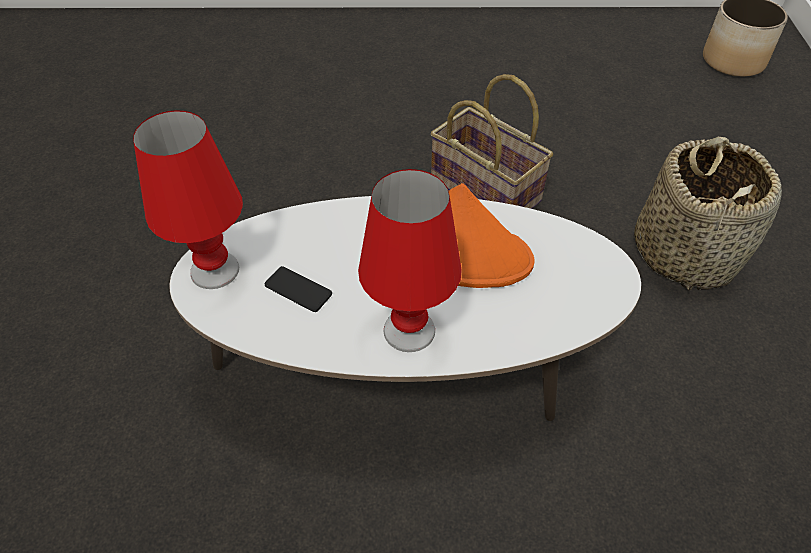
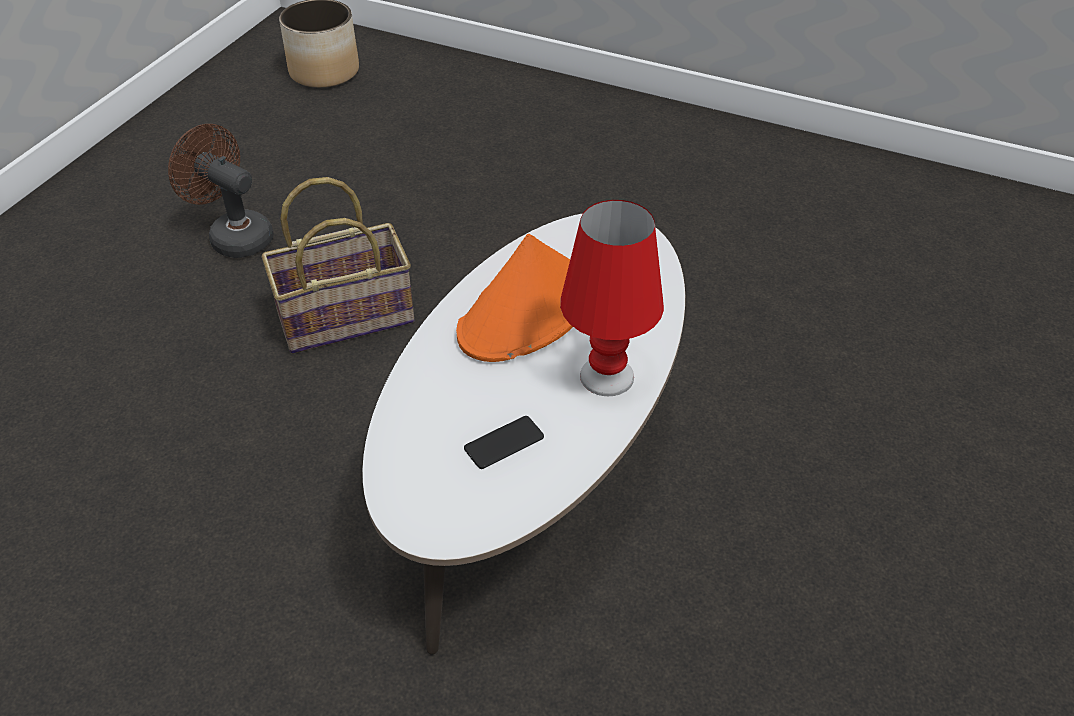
camera: 65 degrees left, 5 degrees down
red table lamp [133,110,243,289] -> none
basket [634,137,782,290] -> none
none -> brown fan [168,124,274,258]

